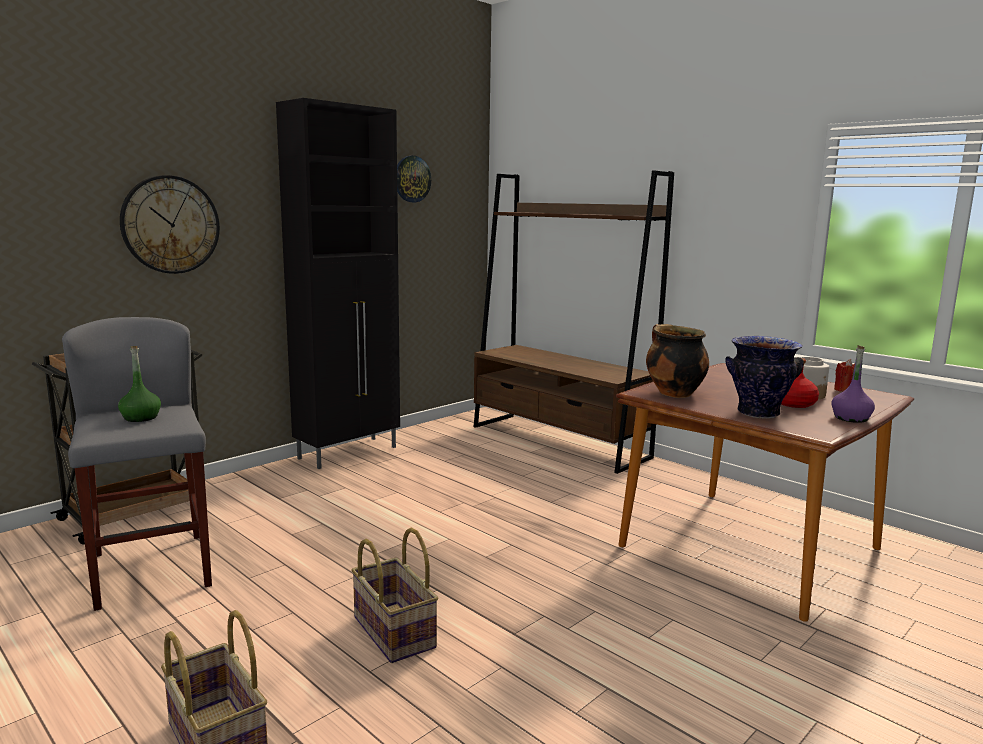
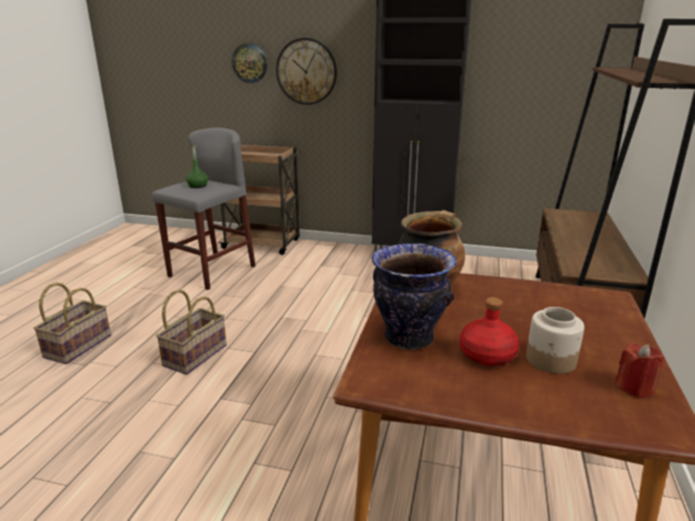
camera: 60 degrees right, 10 degrees up
wall clock [397,156,431,202] -> wall clock moved to [232,44,267,83]
purple bottle [832,345,875,423] -> none

